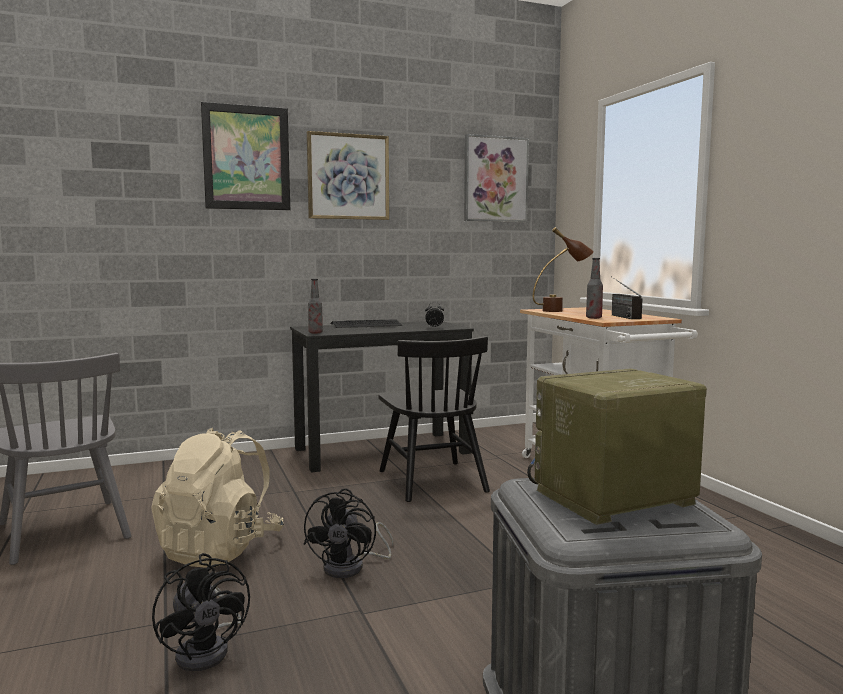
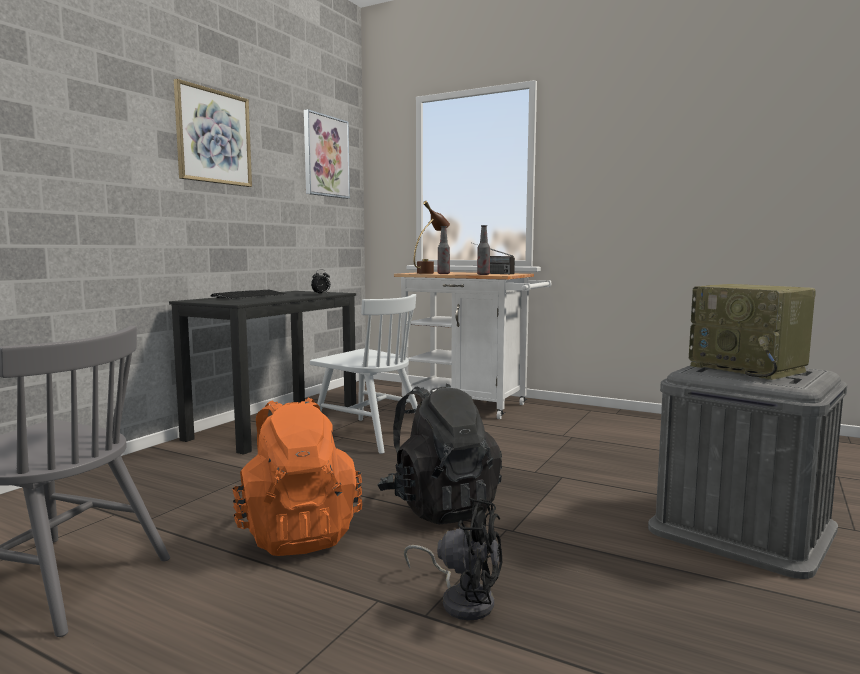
camera: 40 degrees left, 0 degrees up
beige backpack [151,428,284,568] -> orange backpack [232,398,362,556]
picture [201,102,290,210] -> none
black fan [304,488,393,578] -> black backpack [378,384,502,524]
bottle [308,279,323,333] -> bottle moved to [438,226,450,274]
black chair [379,336,490,502] -> white chair [310,294,418,454]
radio [527,368,707,525] -> radio turned 60 degrees counterclockwise [689,284,816,380]

